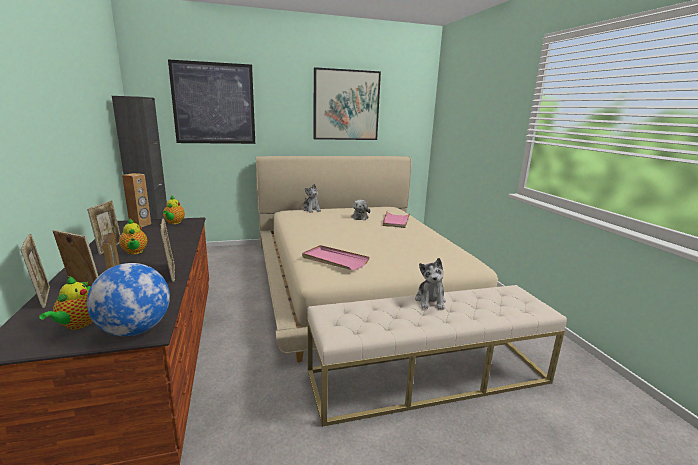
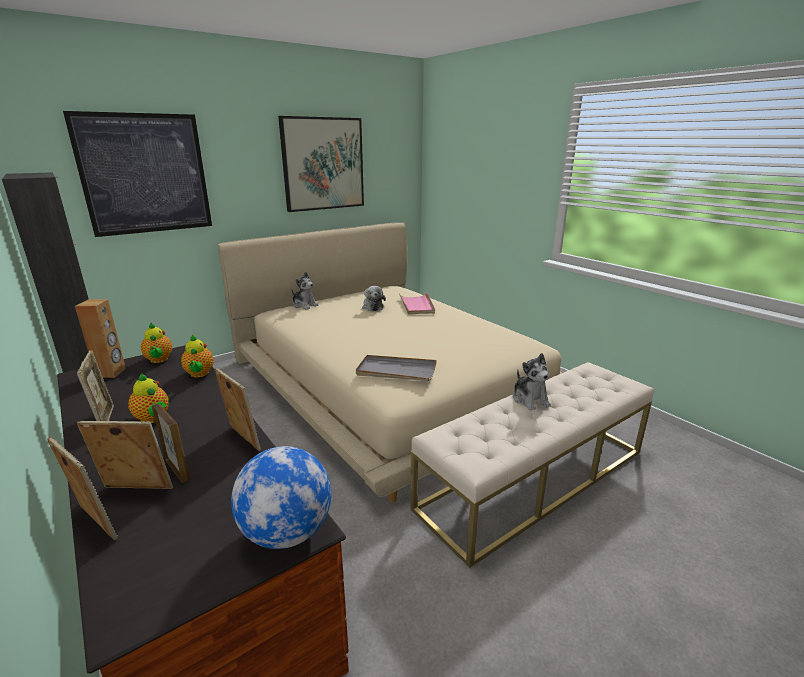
camera: 20 degrees left, 5 degrees up
teapot [39,276,92,330] -> teapot moved to [181,335,214,377]
pink tray [302,245,370,271] -> grey tray [356,355,437,381]

